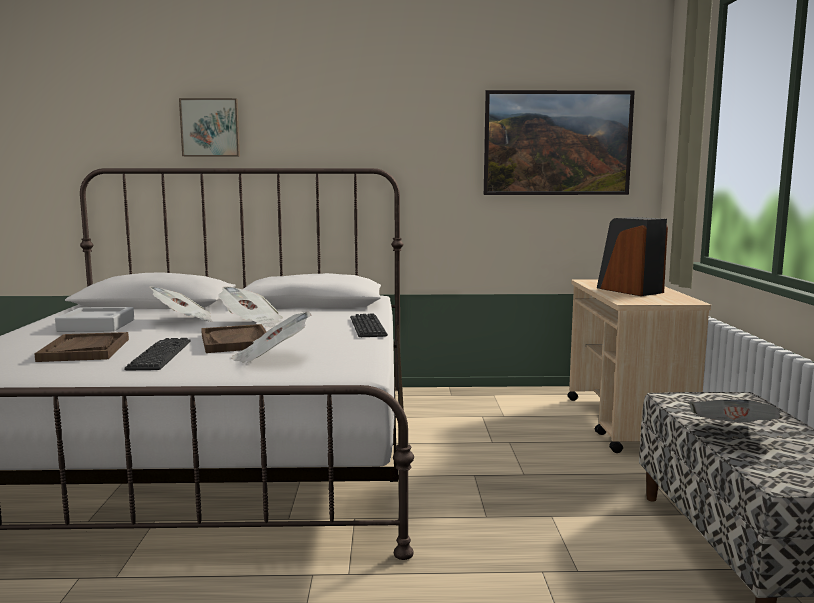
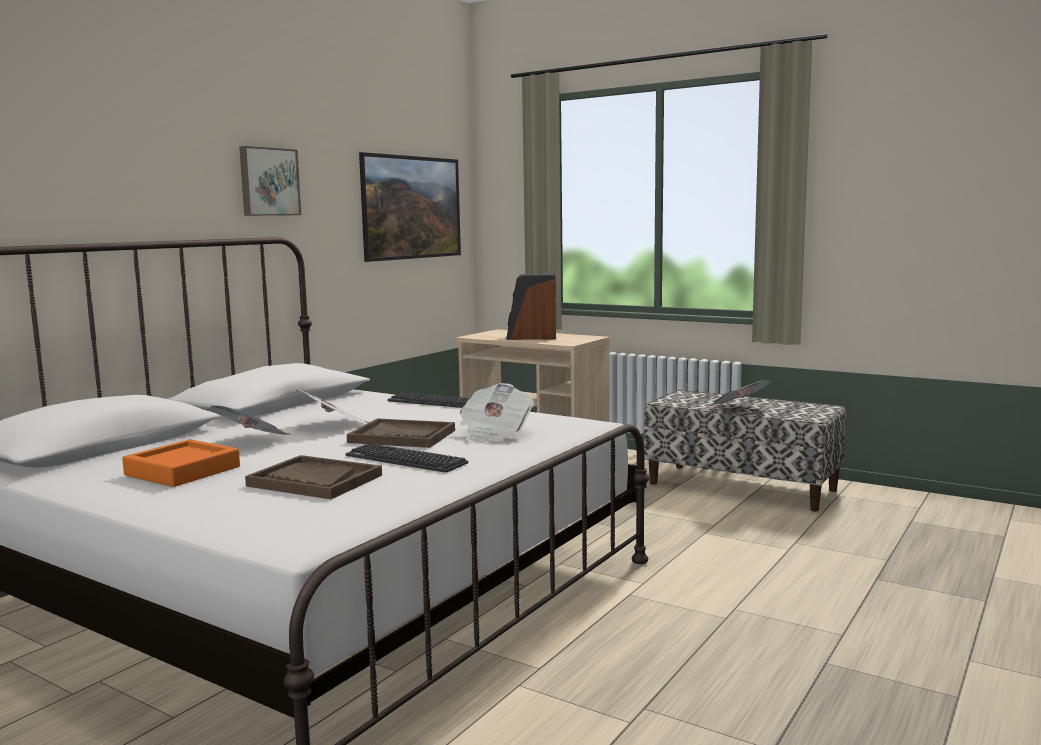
camera: 55 degrees left, 0 degrees up
grey tray [55,307,134,332] -> orange tray [122,439,240,487]
picture [179,98,240,156] -> picture moved to [239,146,301,216]

